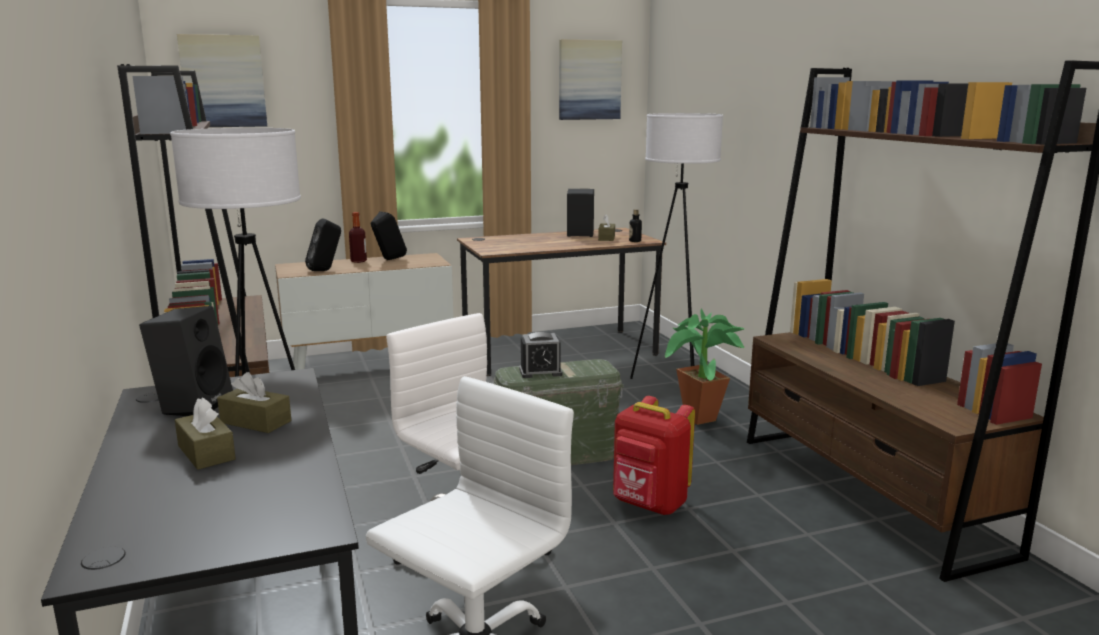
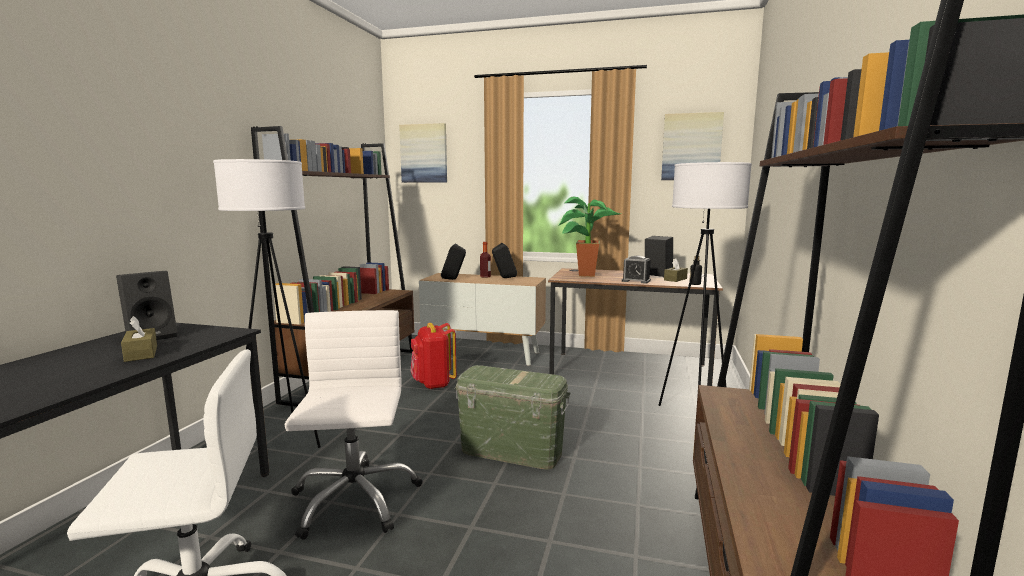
camera: 35 degrees right, 5 degrees down
brown tissue box [175,397,236,470] -> none
alarm clock [519,332,563,378] -> alarm clock moved to [622,255,651,284]
red backpack [613,396,695,515] -> red backpack moved to [410,323,456,389]
potted plant [665,309,744,425] -> potted plant moved to [558,197,621,277]

